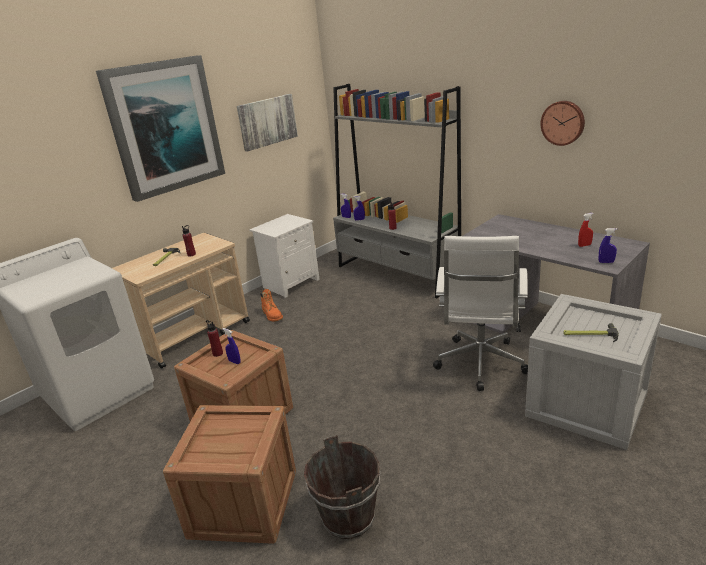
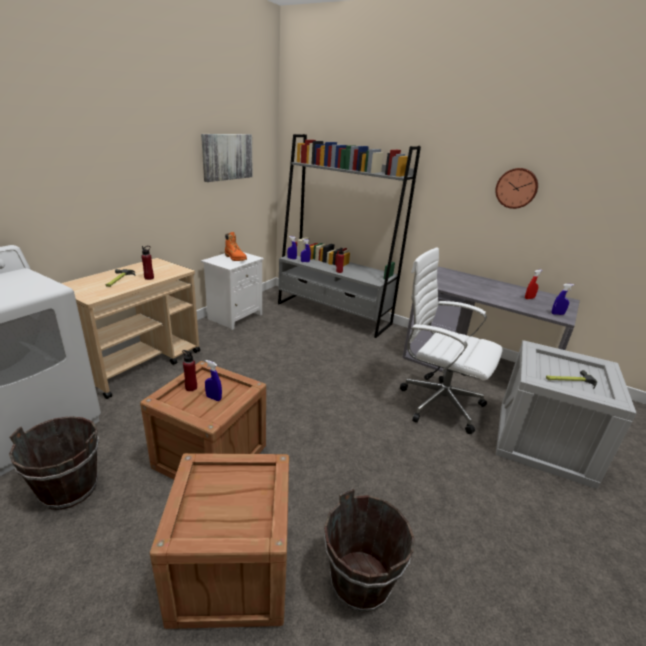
camera: 15 degrees left, 0 degrees up
picture [96,55,225,202] -> none
orange boot [260,289,283,322] -> orange boot moved to [225,232,247,261]
white office chair [433,236,528,391] -> white office chair turned 120 degrees clockwise [400,247,503,434]
none -> brown bucket [9,416,99,510]

